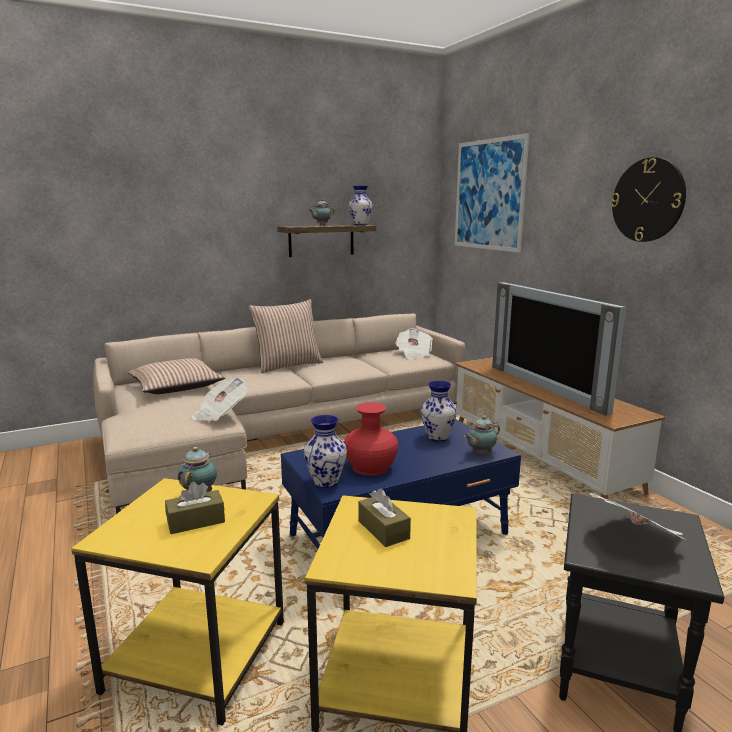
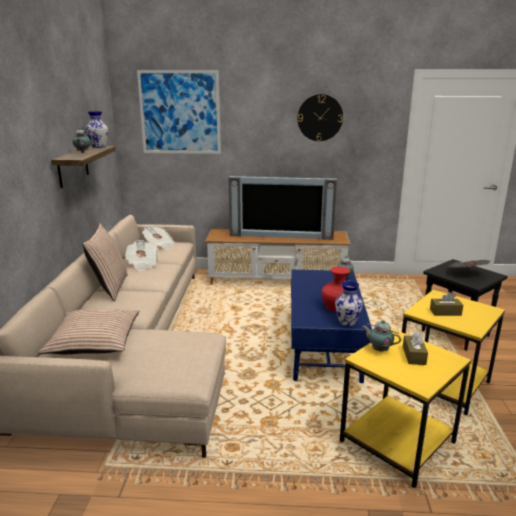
camera: 60 degrees left, 5 degrees up
newspaper [191,378,248,421] -> newspaper moved to [125,240,159,271]
vase [421,380,457,441] -> none

